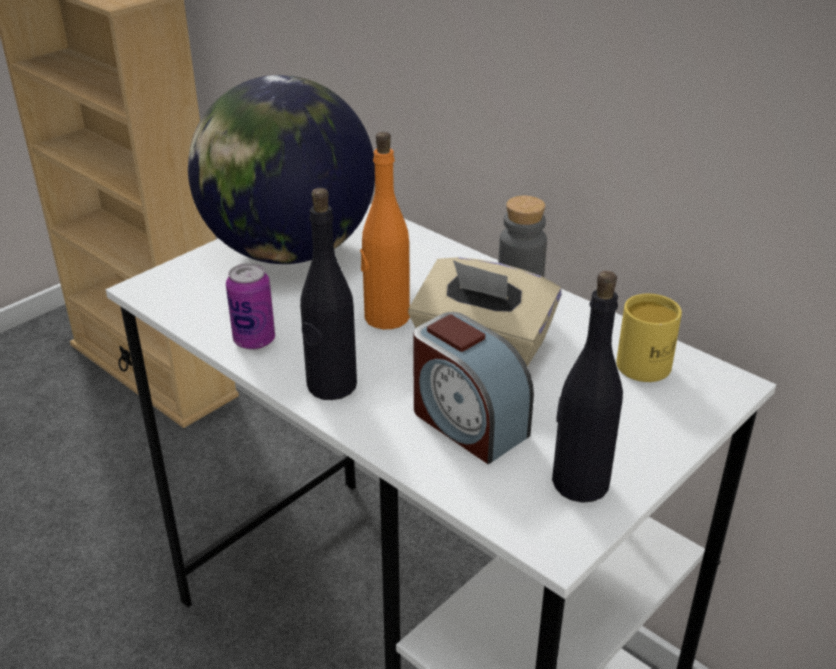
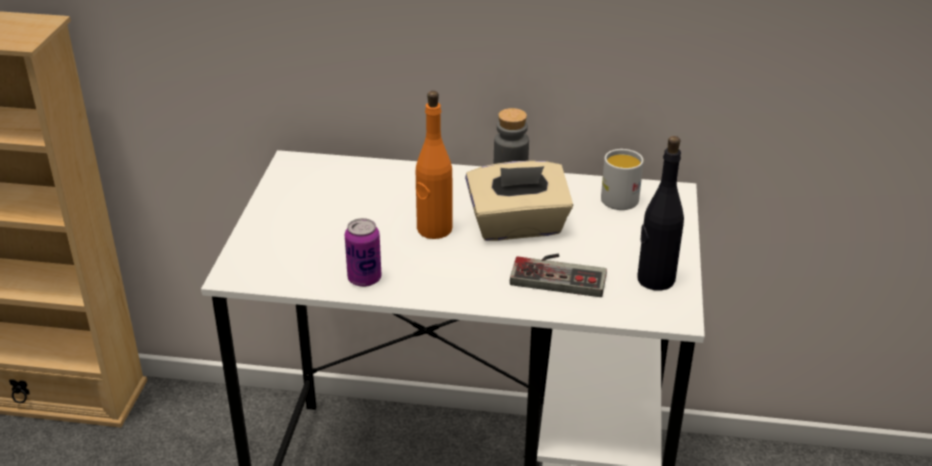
camera: 35 degrees left, 0 degrees up
globe [188,75,375,264] -> none
black bottle [300,188,357,400] -> none
alarm clock [413,312,534,464] -> game controller [510,254,607,297]
yellow mug [616,293,682,382] -> white mug [601,149,644,210]

